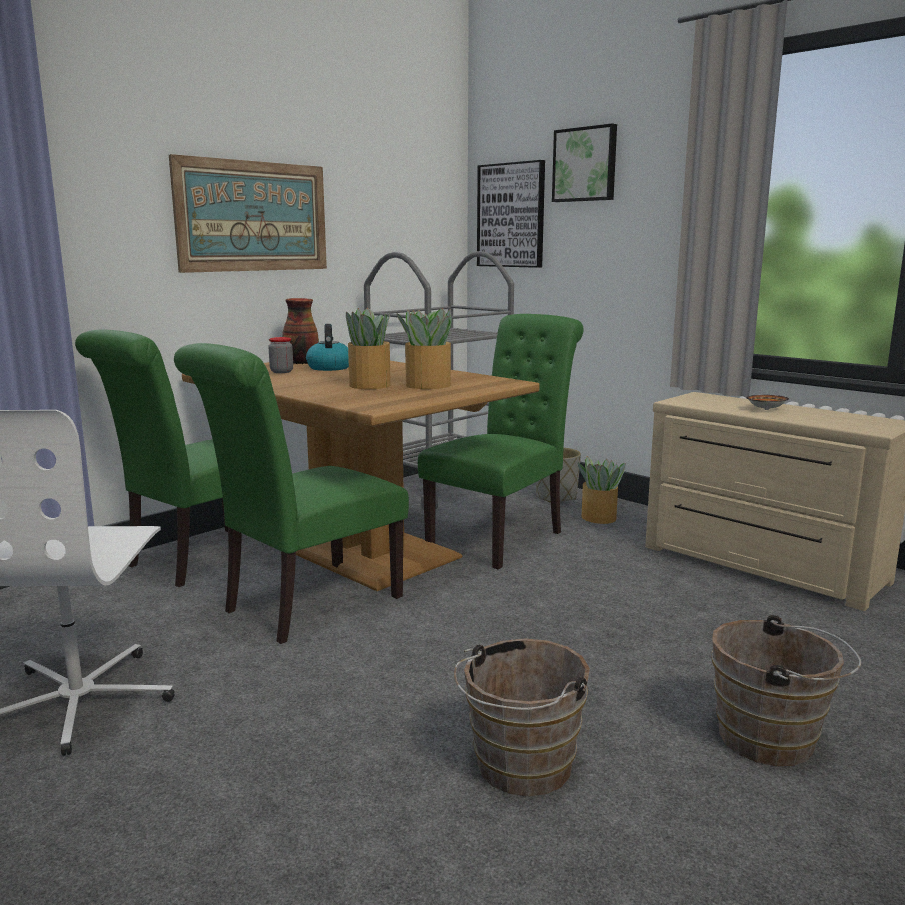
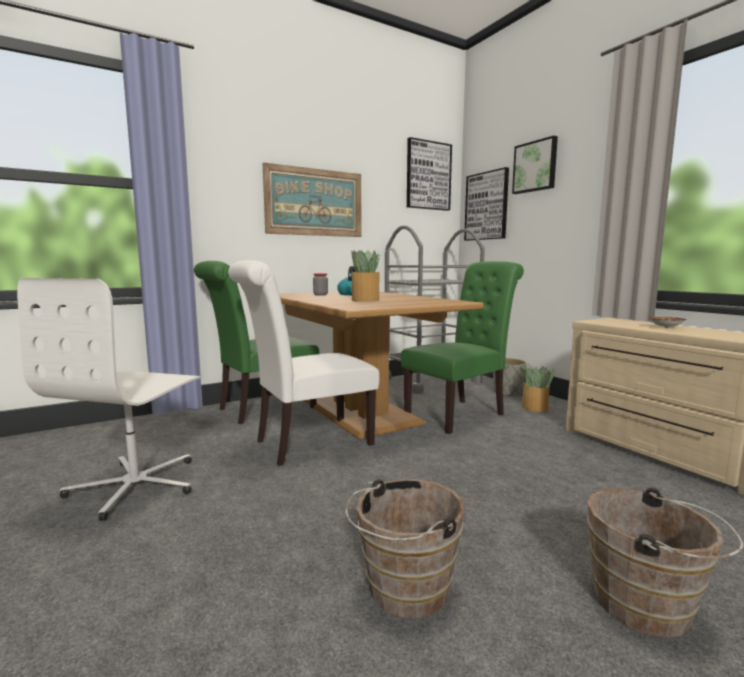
camera: 15 degrees right, 5 degrees down
green chair [174,343,409,644] -> white chair [228,260,380,466]
vase [282,298,319,364] -> none
potted plant [396,308,452,389] -> none
none -> picture [407,137,452,211]

